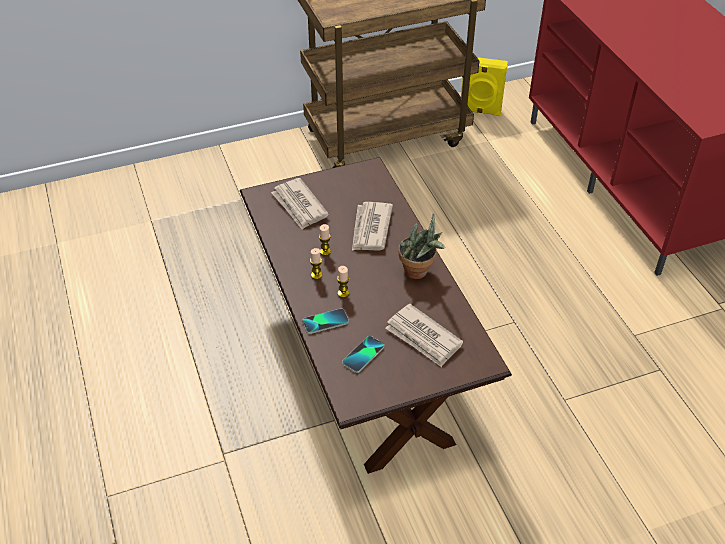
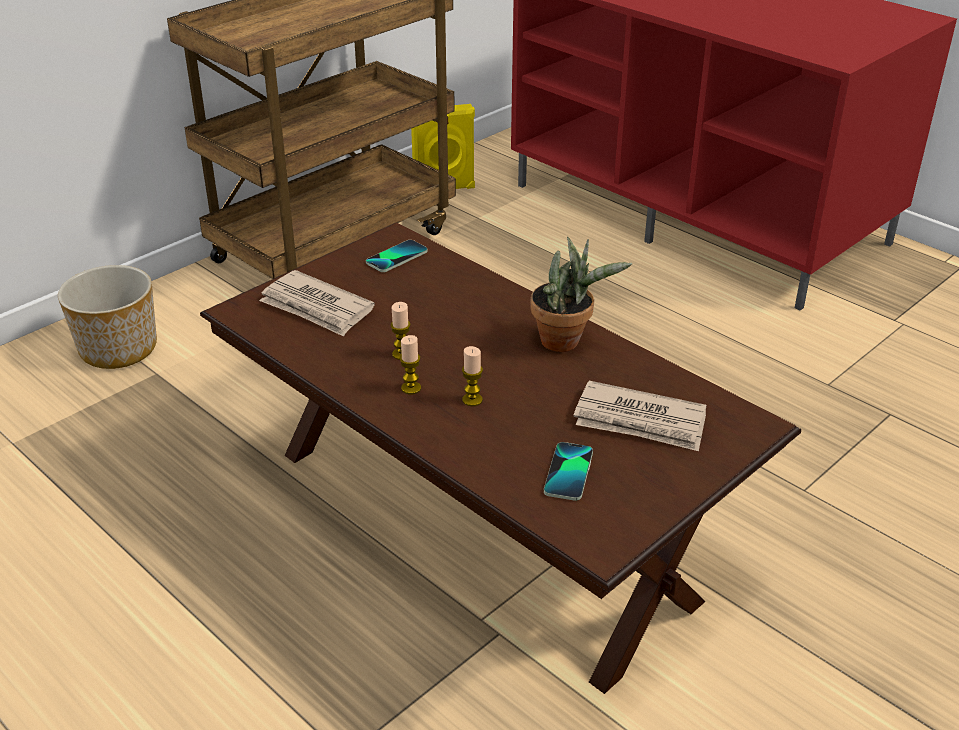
camera: 25 degrees left, 10 degrees down
phone [302,308,349,334] -> phone moved to [366,240,428,272]
newspaper [352,202,393,251] -> none
none -> planter [58,265,157,369]

